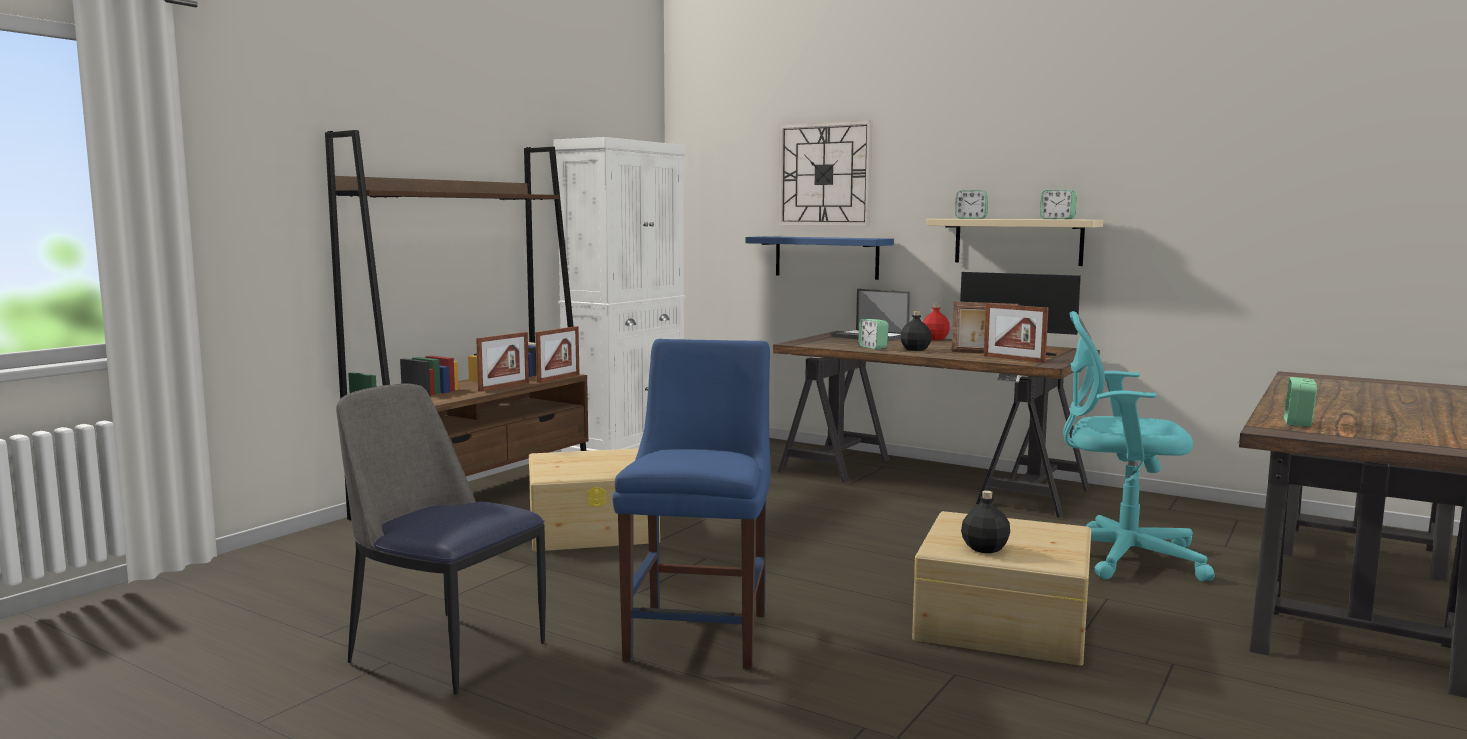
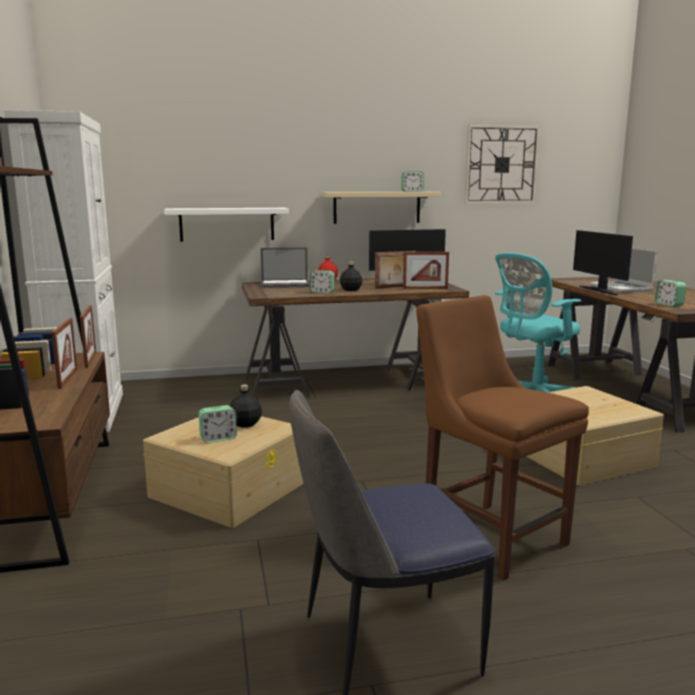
camera: 45 degrees left, 5 degrees up
blue chair [612,339,771,670] -> brown chair [416,295,589,580]
blue shelf [745,236,894,280] -> white shelf [164,208,289,242]
wall clock [778,120,872,226] -> wall clock moved to [465,124,540,204]
alarm clock [955,190,988,219] -> alarm clock moved to [198,405,237,443]
black bottle [961,490,1010,553] -> black bottle moved to [230,385,262,428]
none -> monitor [573,230,633,295]
none -> laptop [590,247,657,293]

